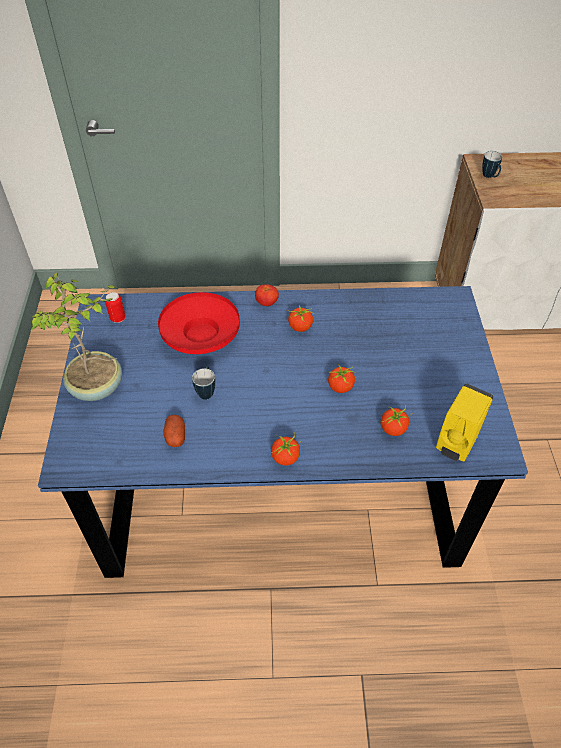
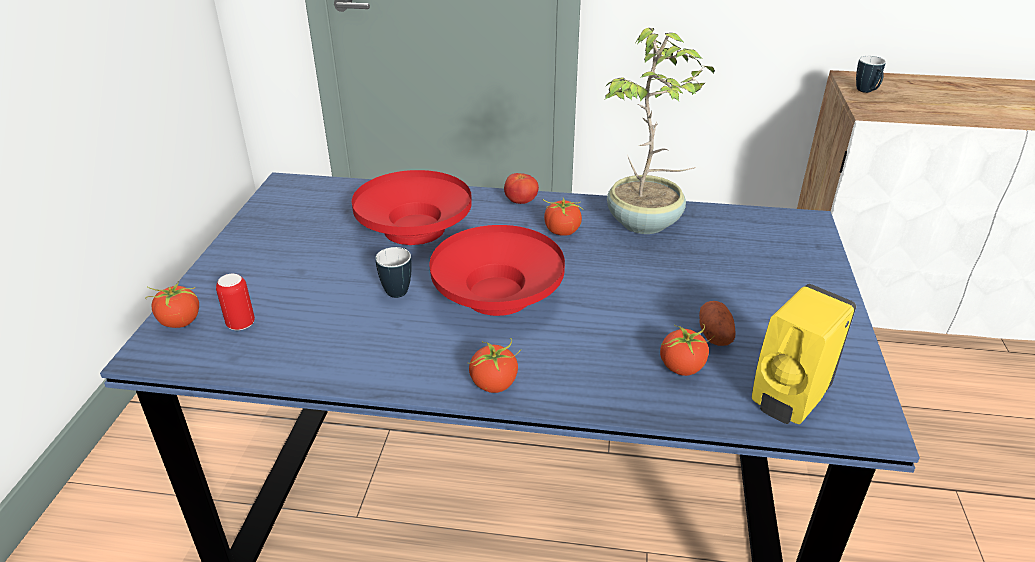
camera: 10 degrees right, 15 degrees down
potted plant [31,273,122,401] -> potted plant moved to [605,28,715,234]
can [105,292,126,323] -> can moved to [216,274,255,330]
potato [163,415,185,447] -> potato moved to [699,301,736,346]
tomato [327,364,356,393] -> tomato moved to [145,281,199,328]
none -> red bowl [429,225,565,316]

